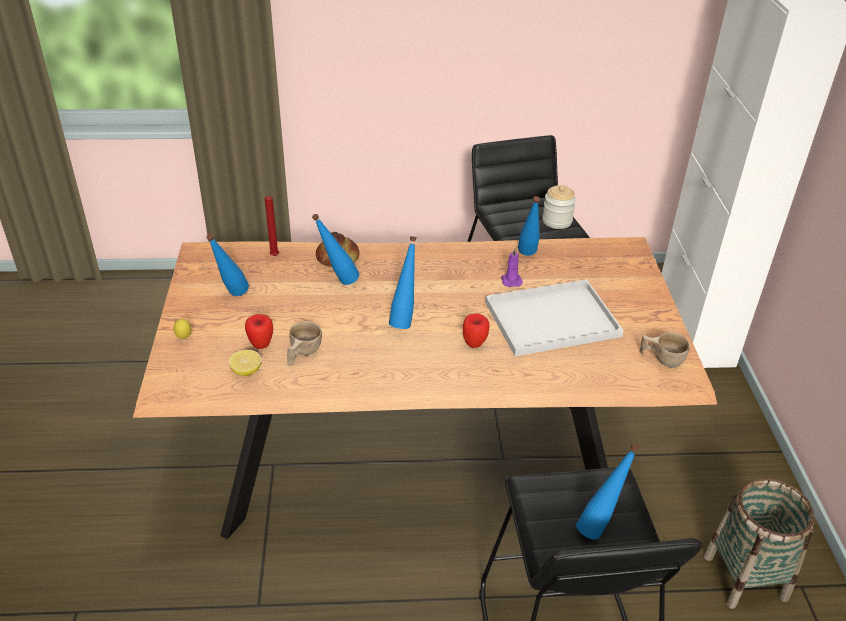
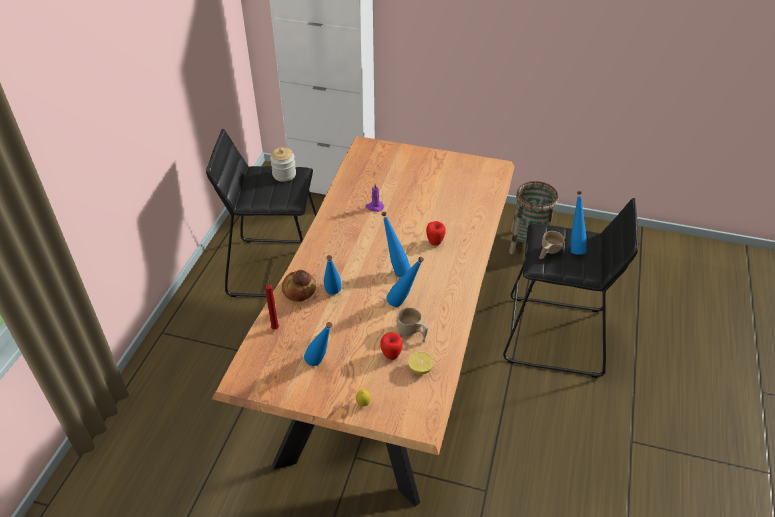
camera: 70 degrees left, 5 degrees up
white tray [485,279,624,356] -> none
blue bottle [518,196,540,256] -> blue bottle moved to [386,257,424,307]
beige cup [640,332,690,368] -> beige cup moved to [539,231,565,259]

